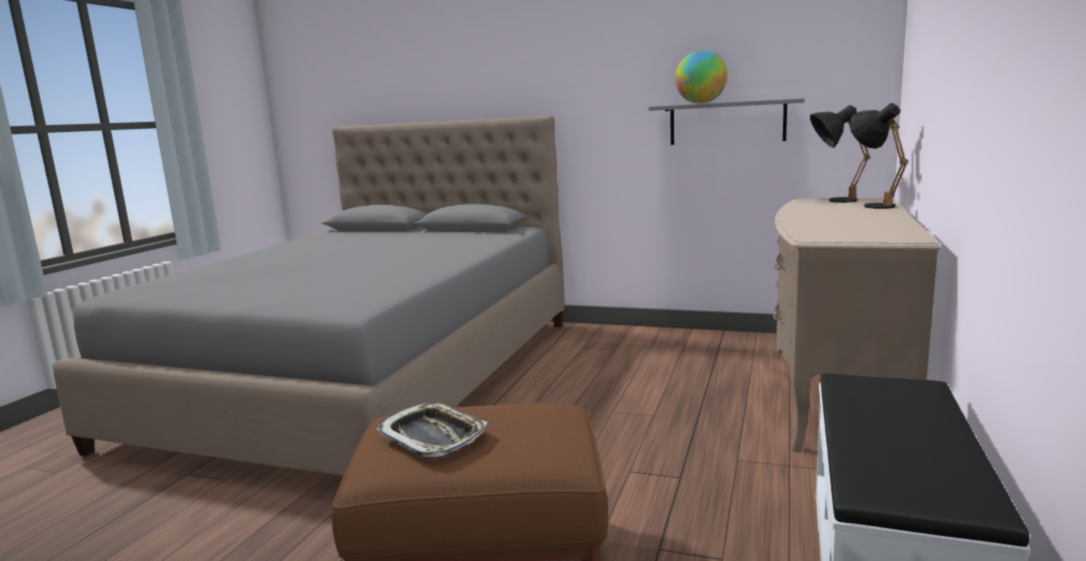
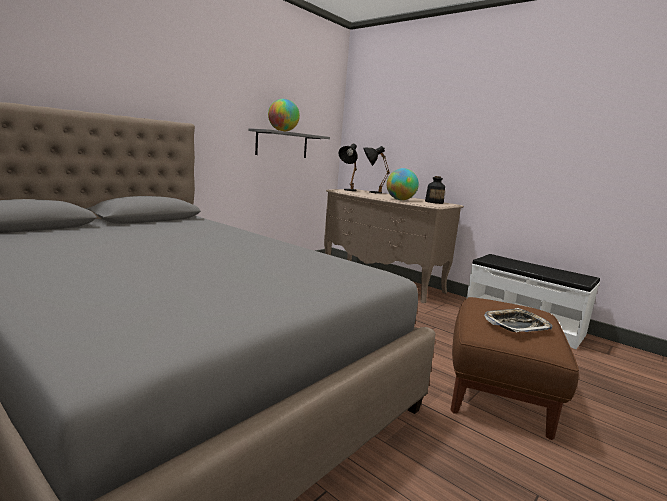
camera: 70 degrees left, 0 degrees up
none -> globe [387,168,419,200]
none -> bottle [425,176,445,204]

